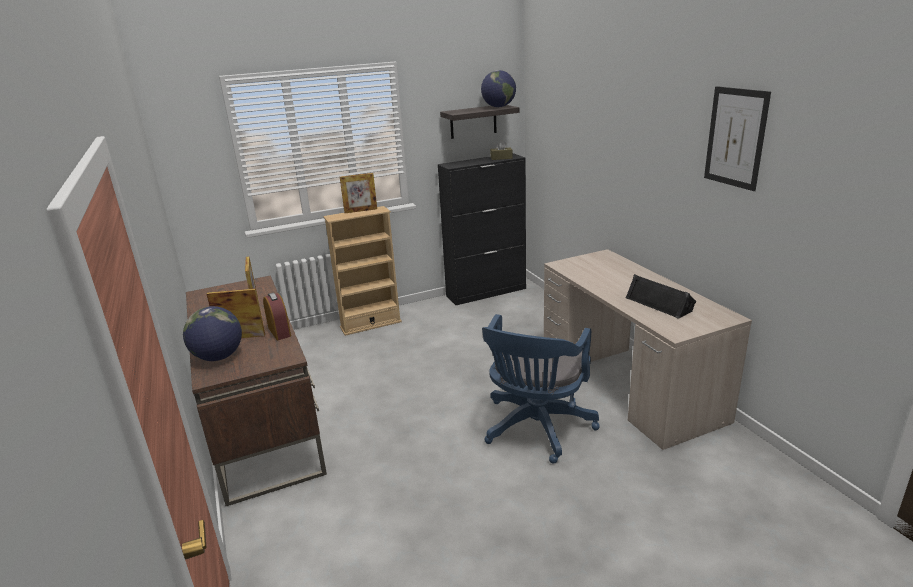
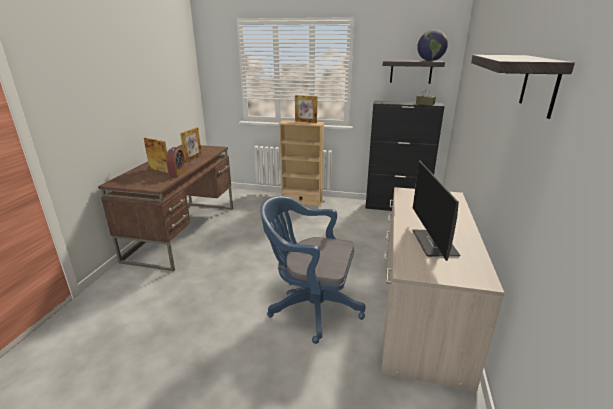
camera: 35 degrees right, 0 degrees up
globe [183,306,242,361] -> none
blue office chair [482,314,600,464] -> blue office chair turned 45 degrees clockwise [260,196,365,344]
black speaker [625,274,696,319] -> monitor [412,161,461,261]
picture [704,86,771,191] -> shelf [471,55,575,119]

